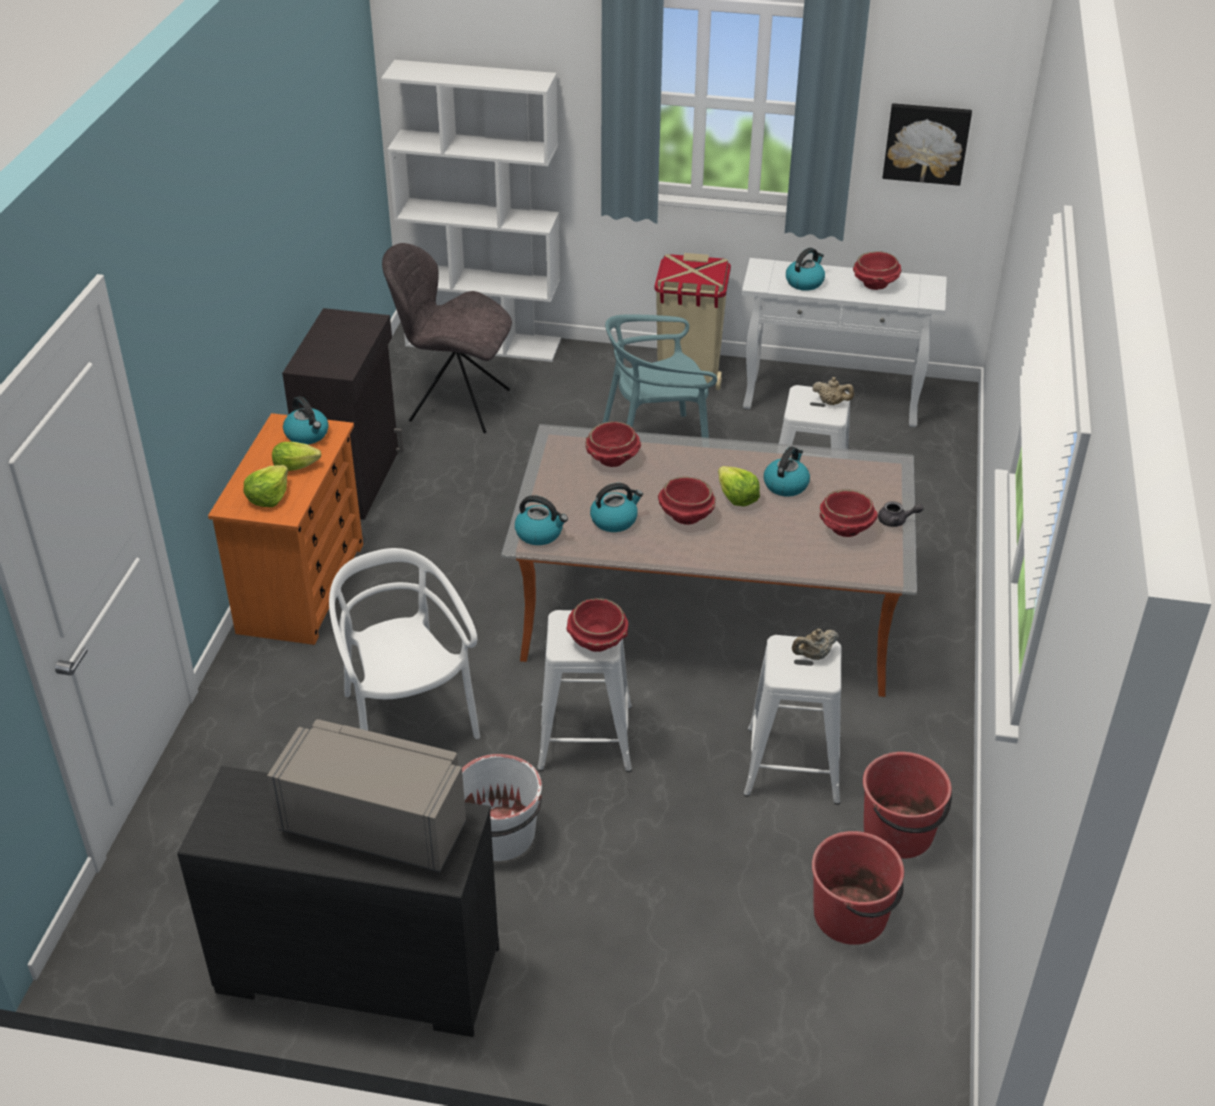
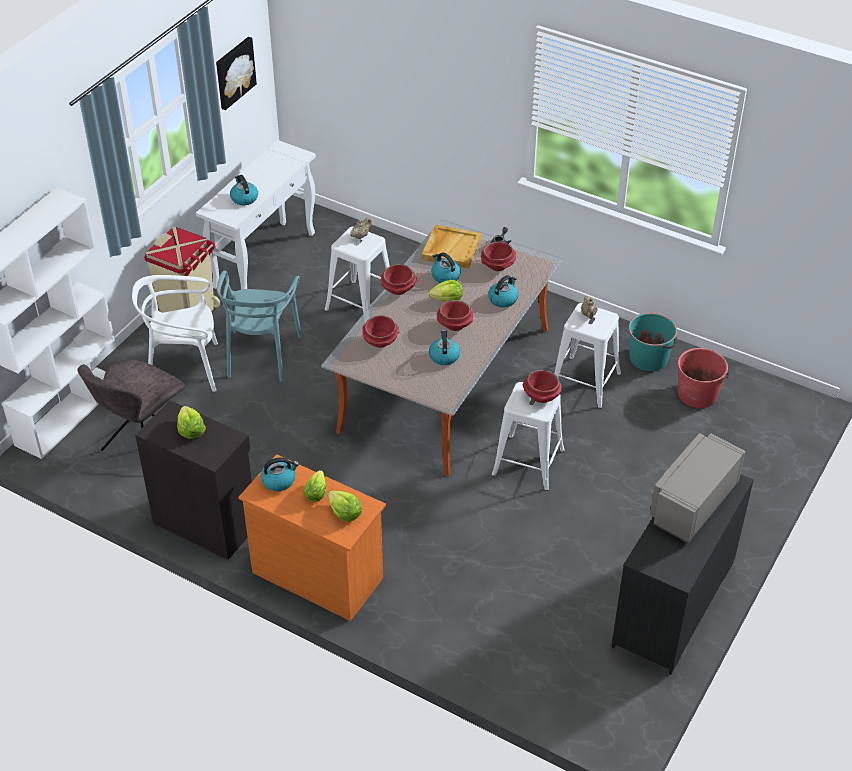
camera: 70 degrees left, 5 degrees up
white chair [329,548,480,739] -> white chair moved to [132,275,218,392]
white bucket [462,754,542,861] -> none
kettle [515,495,568,545] -> kettle moved to [488,275,518,307]
red bowl [853,251,901,290] -> red bowl moved to [381,264,417,295]
red bucket [863,752,952,859] -> turquoise bucket [628,313,677,371]
none -> lettuce [177,406,206,439]
none -> beige tray [422,225,482,269]

